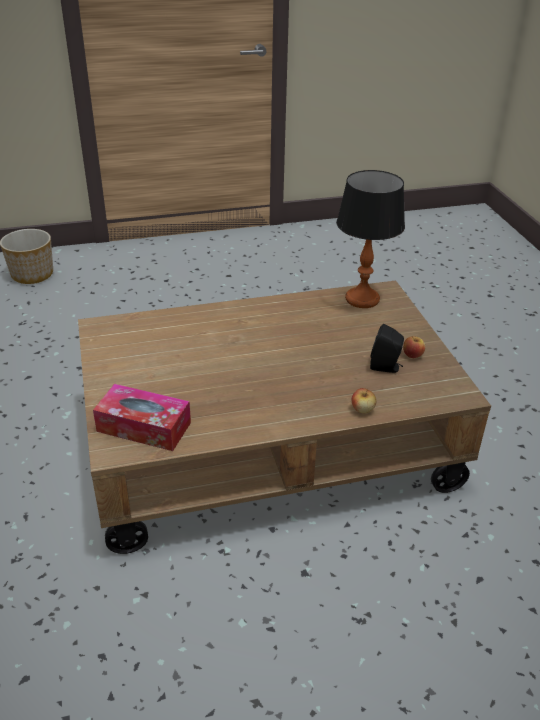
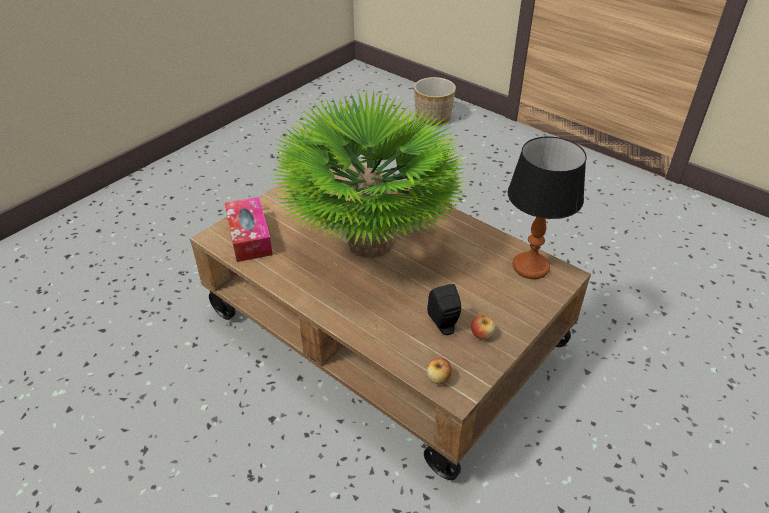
camera: 55 degrees right, 5 degrees up
apple [351,388,376,414] -> apple moved to [426,358,452,384]
none -> potted plant [271,91,467,258]

